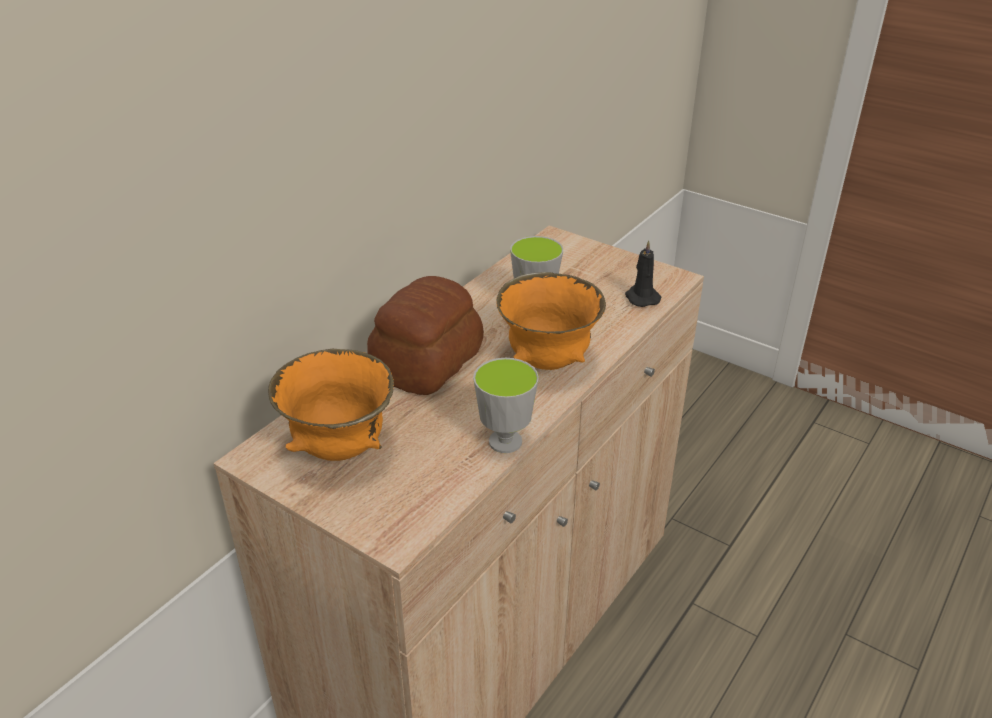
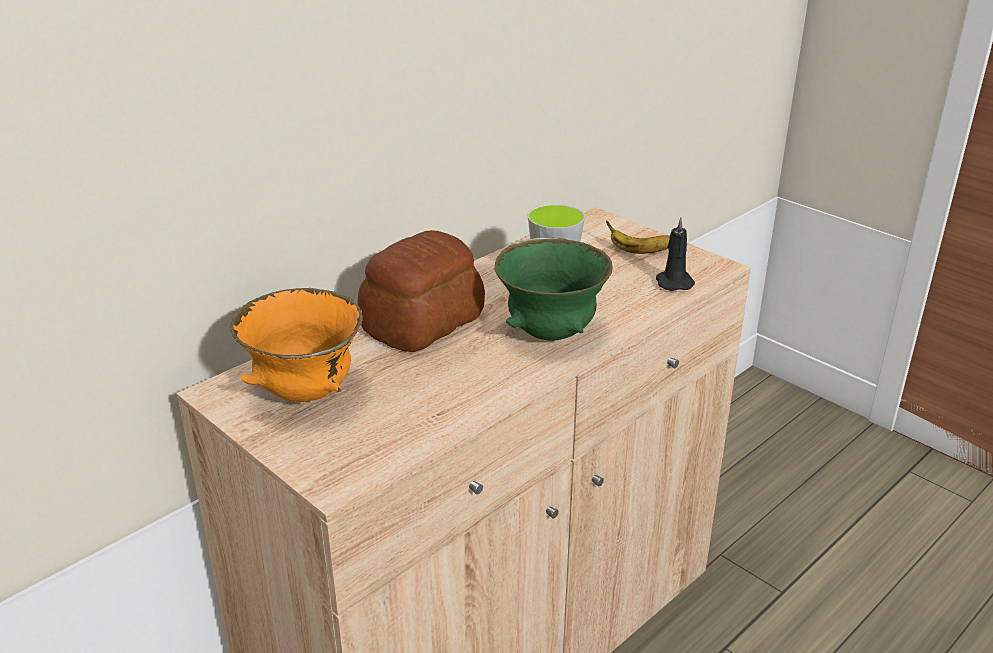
camera: 10 degrees right, 5 degrees down
cup [473,358,539,453] -> none
orange bowl [496,272,606,370] -> green bowl [494,238,613,341]
none -> banana [606,221,670,254]

